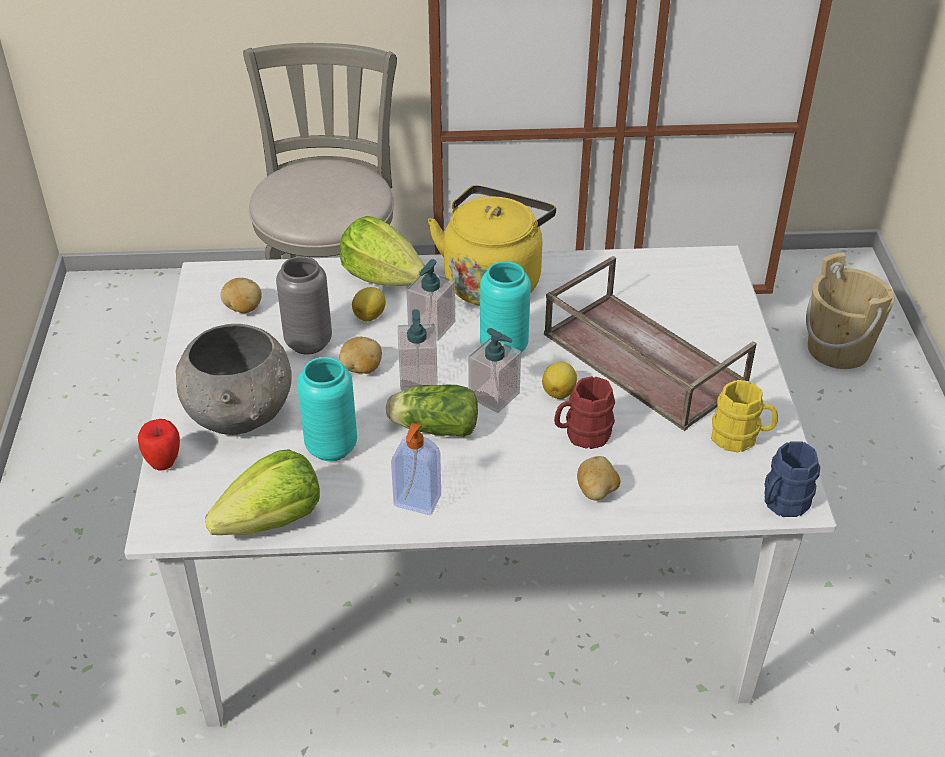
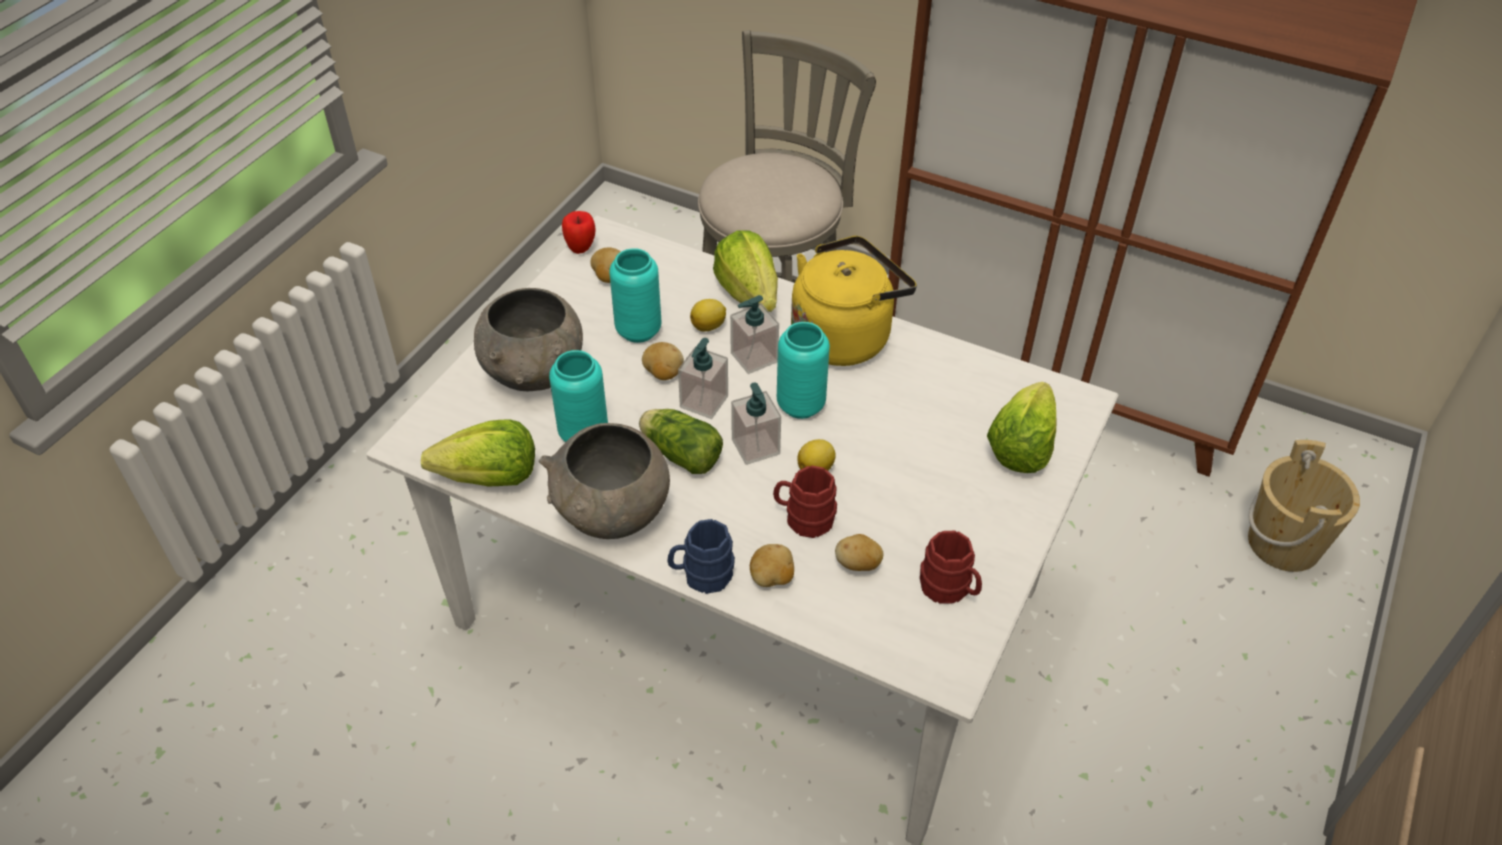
camera: 30 degrees right, 5 degrees up
apple [138,419,180,471] -> apple moved to [562,211,596,254]
grey vase [276,256,332,355] -> turquoise vase [609,248,661,343]
soap dispenser [391,423,441,515] -> grey bowl [539,423,670,539]
brown tray [544,256,757,431] -> none
yellow mug [711,380,778,453] -> red mug [920,531,982,604]
blue mug [765,441,820,517] -> blue mug moved to [667,519,735,594]
none -> potato [835,534,883,571]
none -> lettuce [987,382,1057,473]

